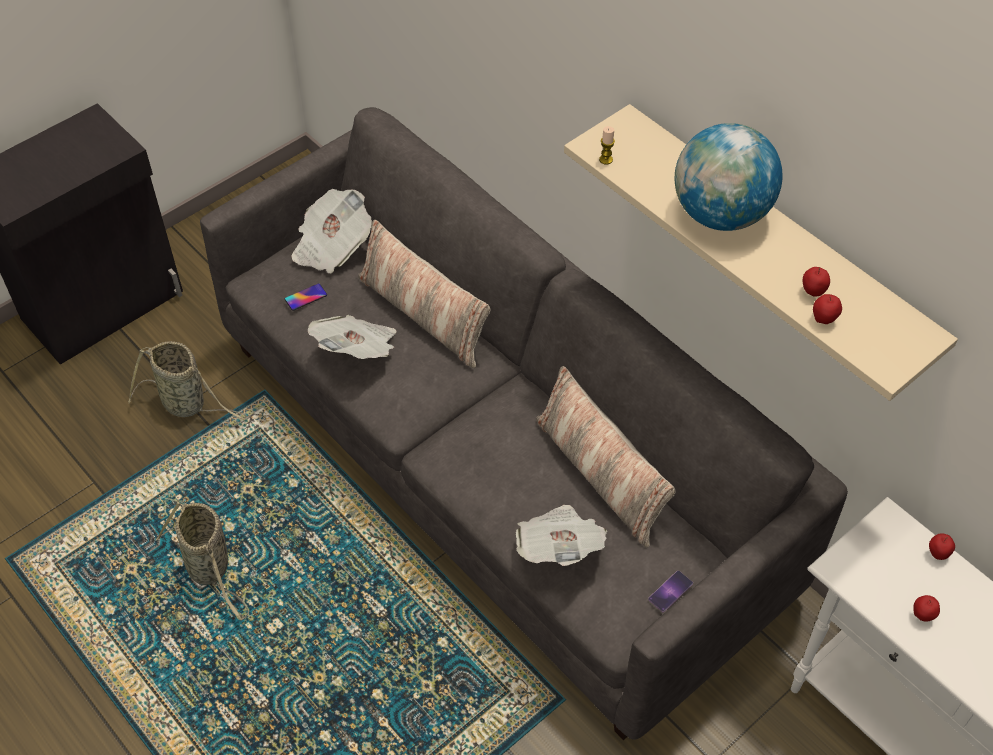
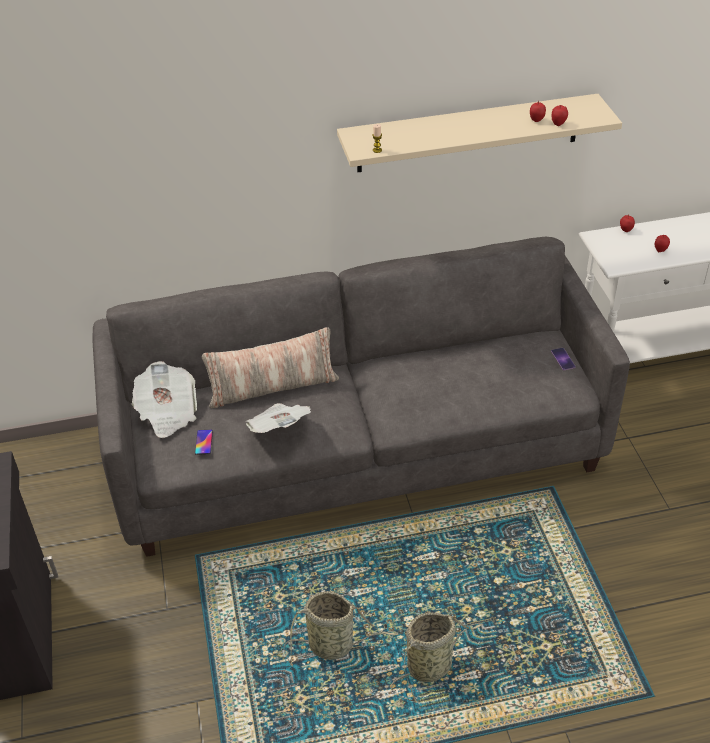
camera: 60 degrees left, 10 degrees down
basket [128,341,247,420] -> basket moved to [391,612,483,703]
newspaper [516,505,607,566] -> none
pillow [536,366,675,547] -> none
globe [675,123,783,231] -> none

